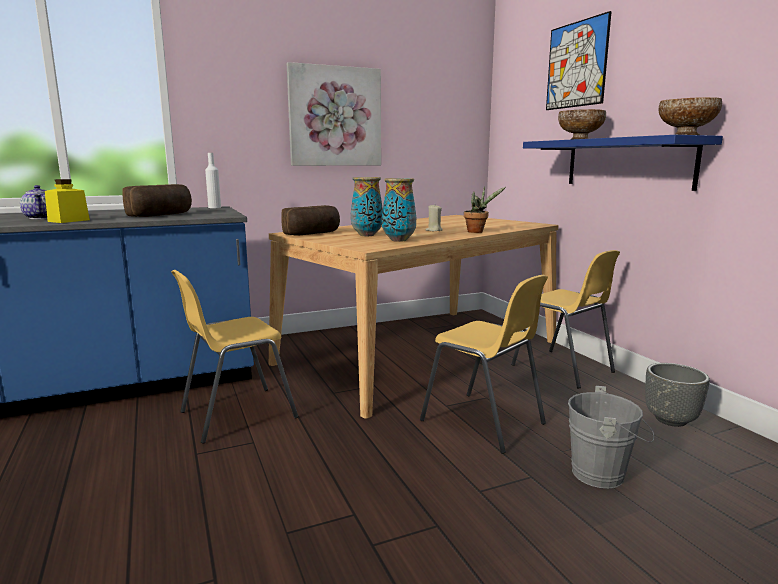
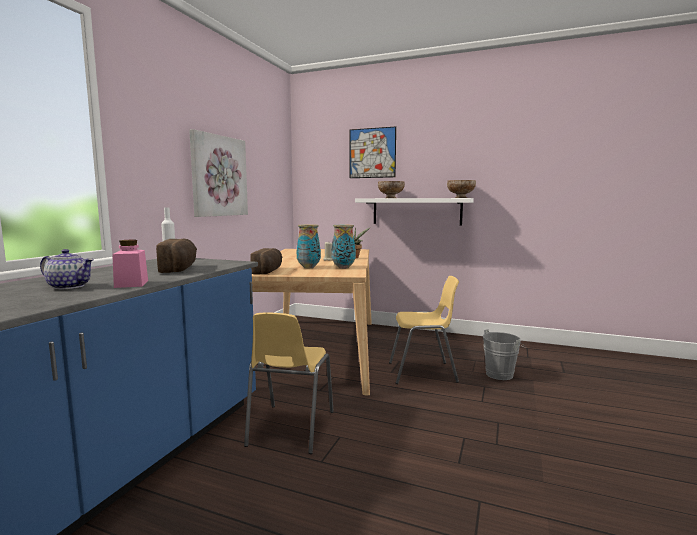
camera: 45 degrees left, 5 degrees down
yellow jar [45,179,90,223] -> pink jar [112,240,148,288]
yellow chair [511,250,620,389] -> none
blue shelf [523,135,723,191] -> white shelf [355,198,474,225]
grey planter [645,363,710,427] -> none

